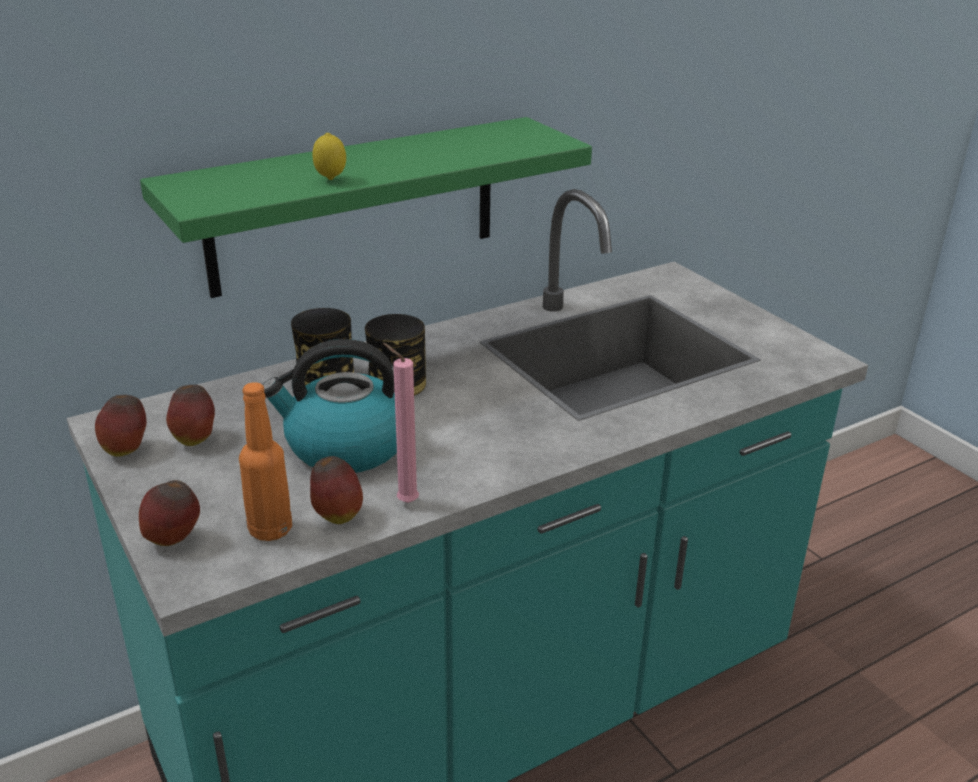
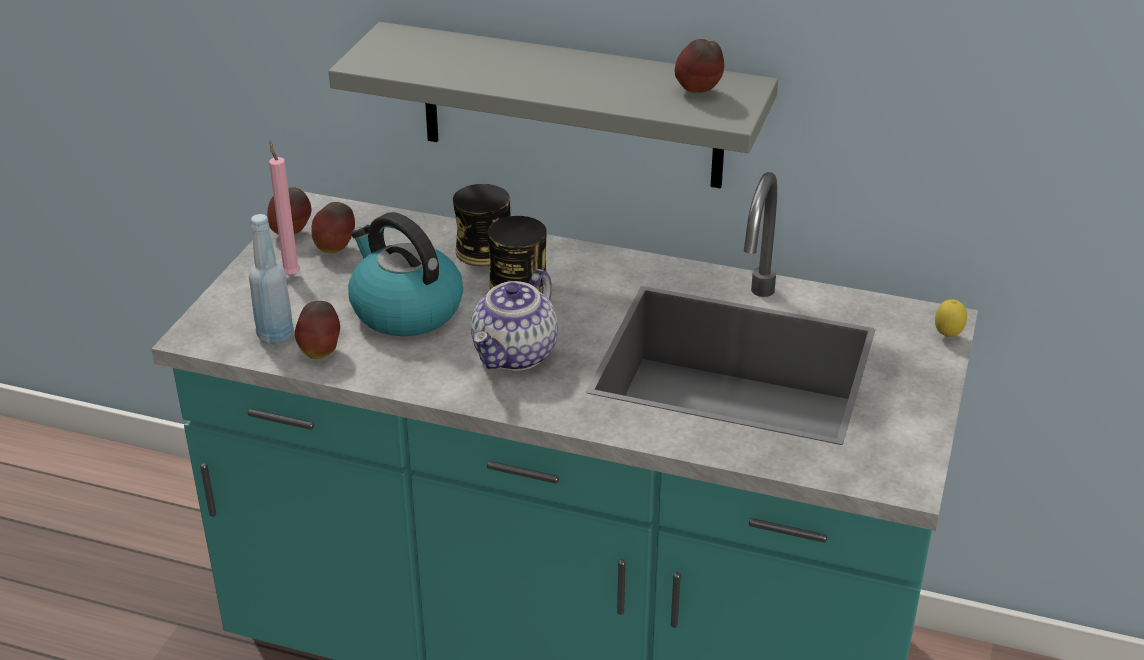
camera: 50 degrees right, 5 degrees up
apple [139,480,200,546] -> apple moved to [675,39,724,93]
green shelf [140,117,592,298] -> grey shelf [329,22,778,188]
orange bottle [239,382,292,541] -> blue bottle [249,214,294,344]
lemon [312,133,346,180] -> lemon moved to [935,299,967,337]
pink candle [383,343,419,503] -> pink candle moved to [269,140,300,276]
none -> teapot [471,269,558,371]

